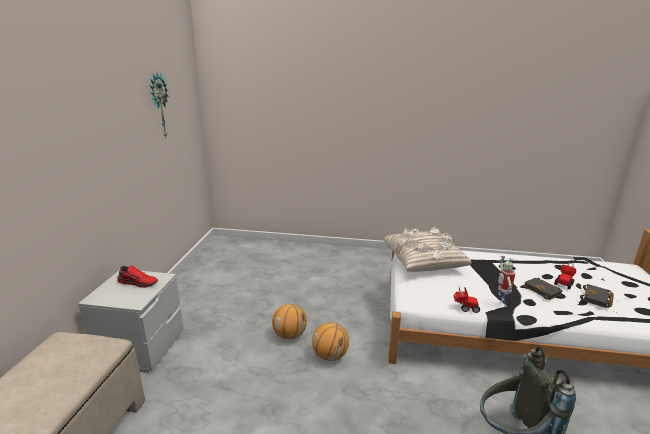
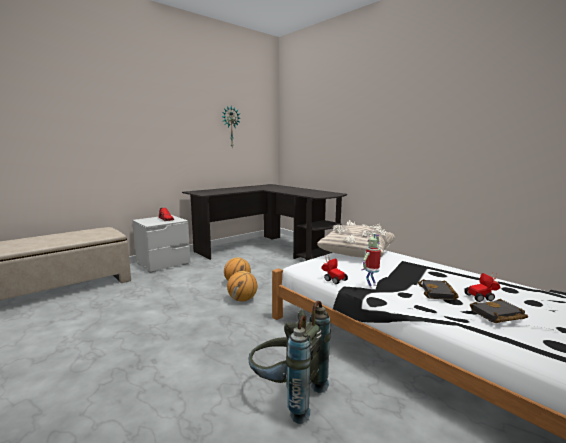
camera: 40 degrees right, 10 degrees down
none -> black desk [182,184,347,261]

